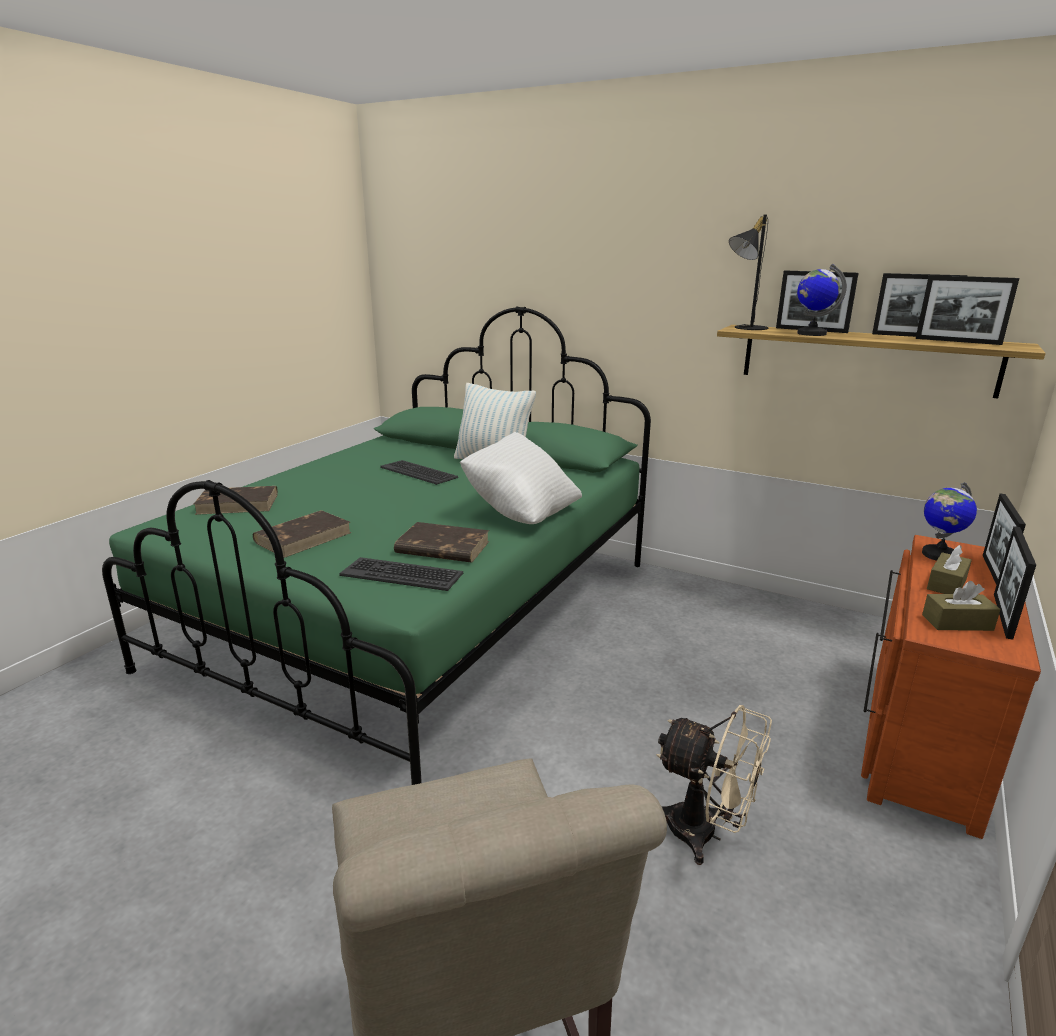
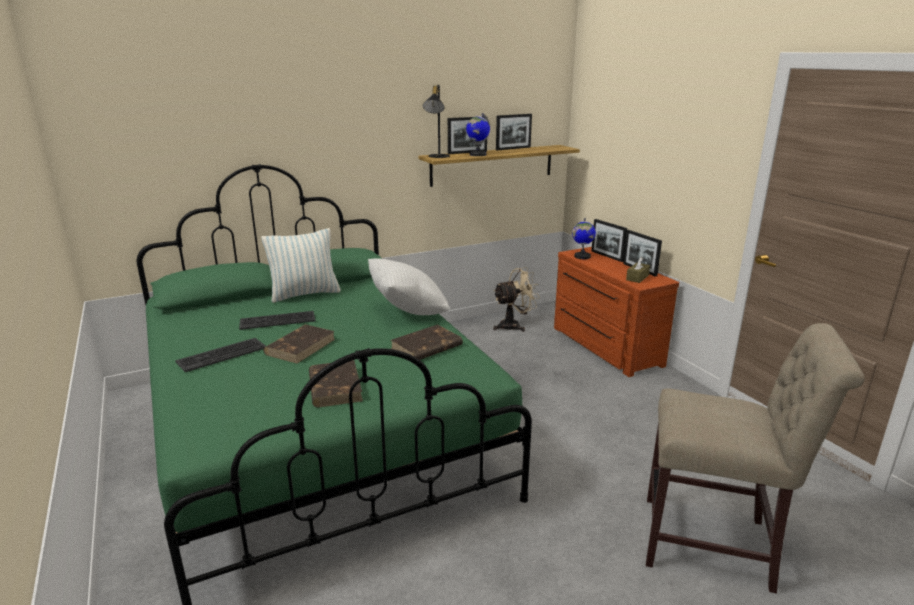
camera: 55 degrees left, 0 degrees up
brown book [194,486,278,515] -> brown book moved to [263,325,335,364]
keyboard [339,557,463,591] -> keyboard moved to [175,338,266,372]
beige fan [656,705,772,865] -> beige fan moved to [493,267,540,332]
picture frame [916,275,1019,345] -> none
brown tissue box [927,545,972,594] -> none

